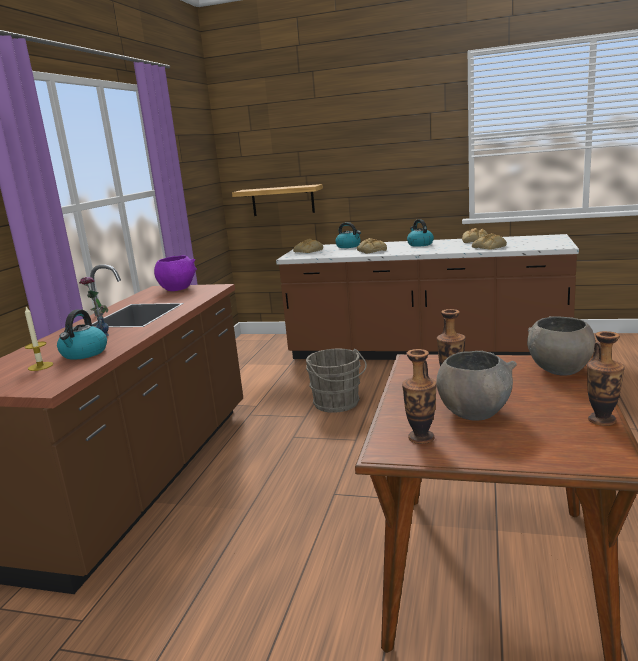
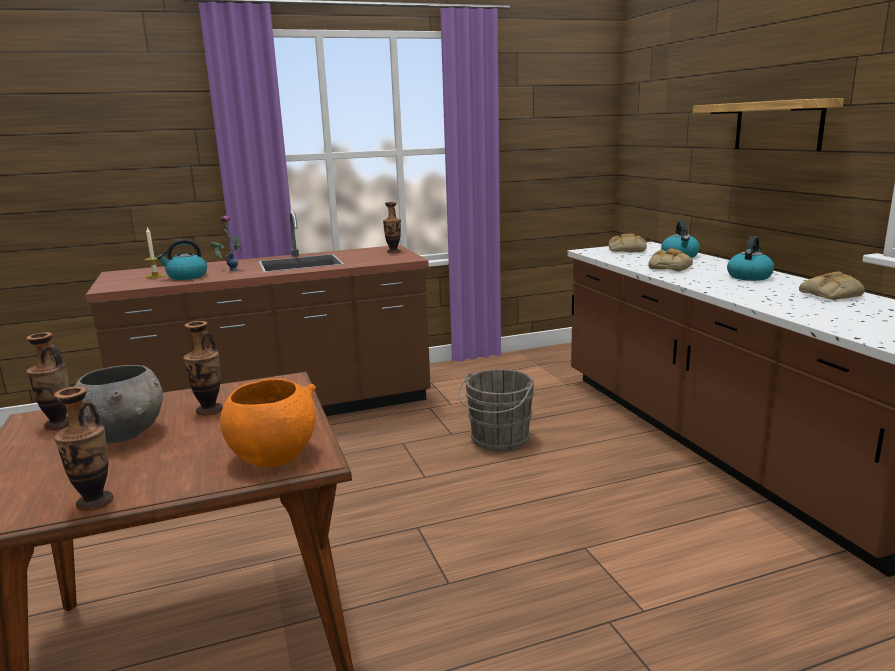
camera: 55 degrees right, 0 degrees up
purple bowl [154,255,197,291] -> vase [383,202,401,253]
shelf [232,184,323,216] -> shelf moved to [693,98,844,151]
bread [472,233,507,250] -> none
grey bowl [527,316,595,376] -> orange bowl [220,378,316,467]

